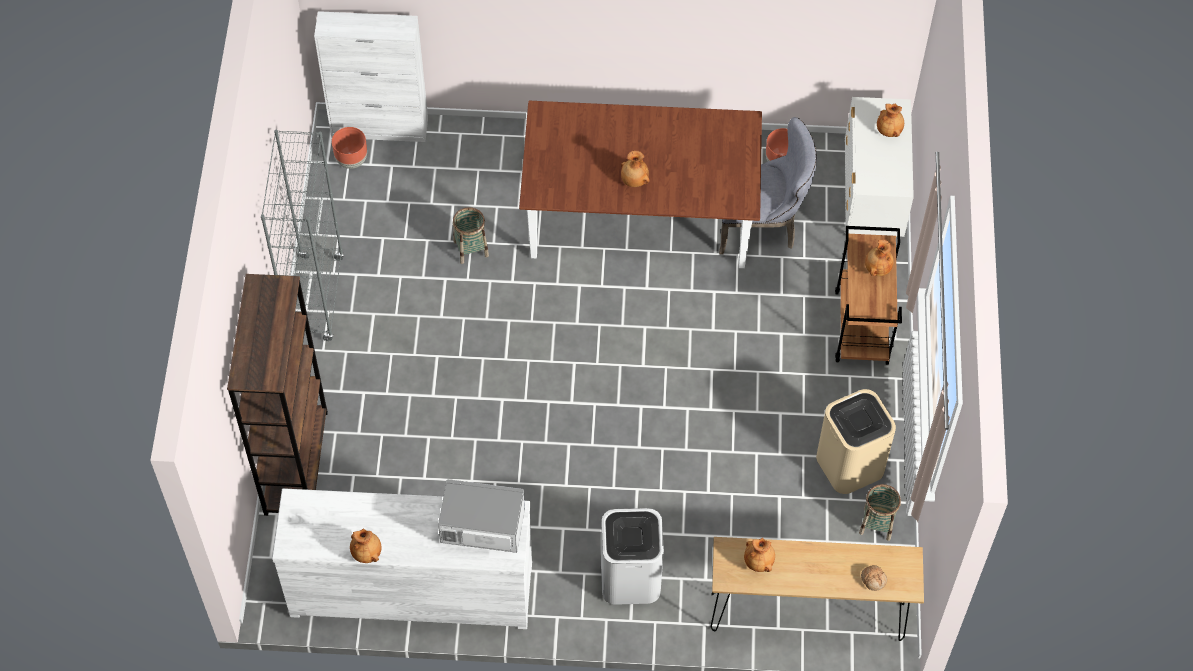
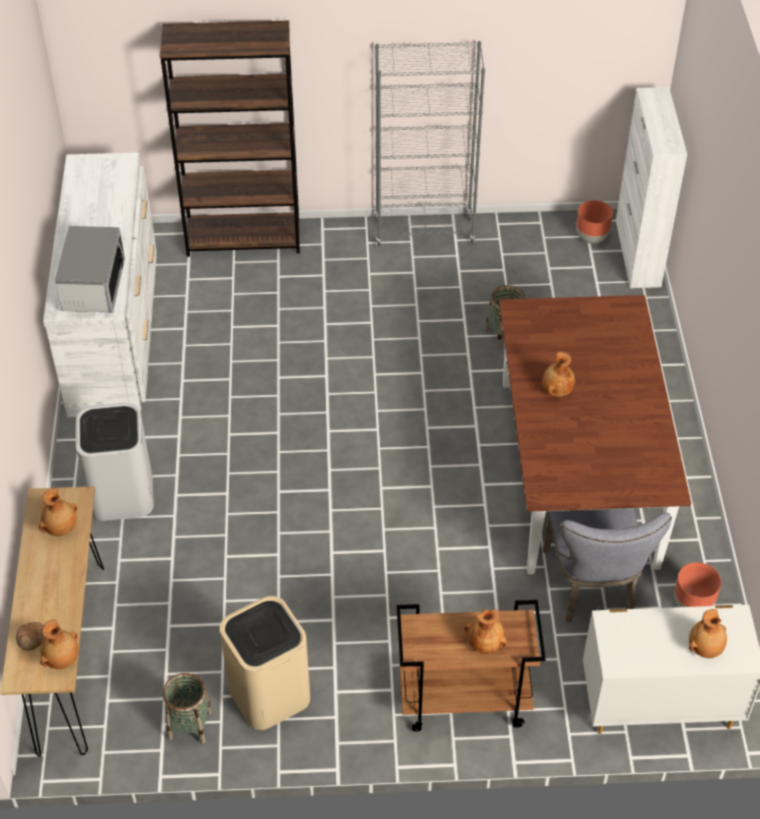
camera: 85 degrees right, 10 degrees down
brown vase [350,528,381,563] -> brown vase moved to [40,619,79,669]

